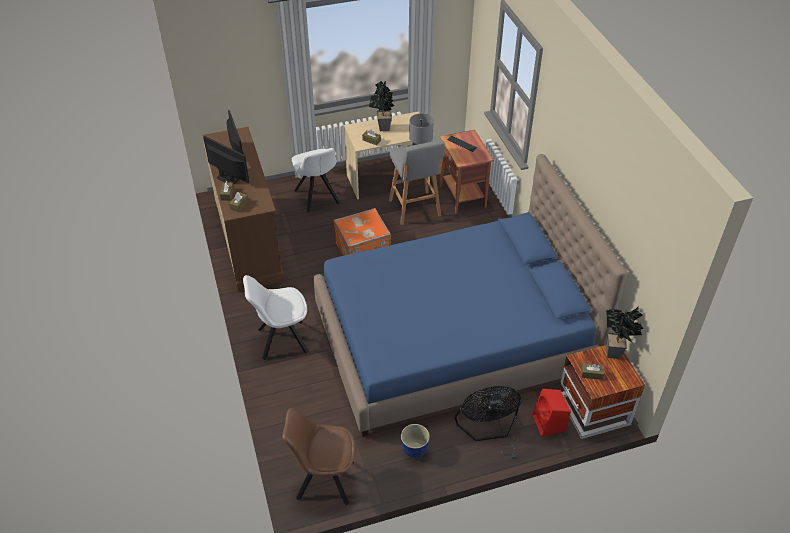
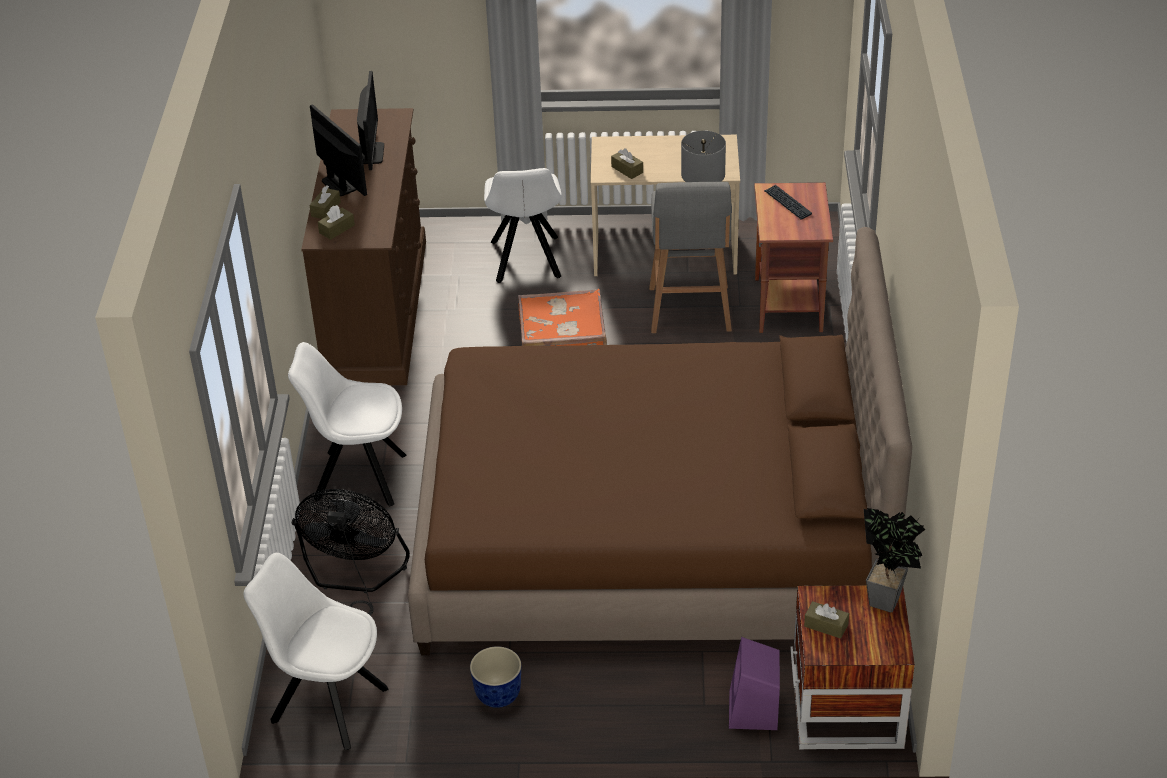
camera: 20 degrees right, 5 degrees down
brown chair [282,408,355,505] -> white chair [243,553,389,750]
blue bed [313,154,627,437] -> brown bed [408,227,912,655]
potted plant [369,81,394,131] -> none
black fan [455,386,523,459] -> black fan moved to [292,489,410,616]
red speaker [532,389,571,437] -> purple speaker [729,637,780,730]

